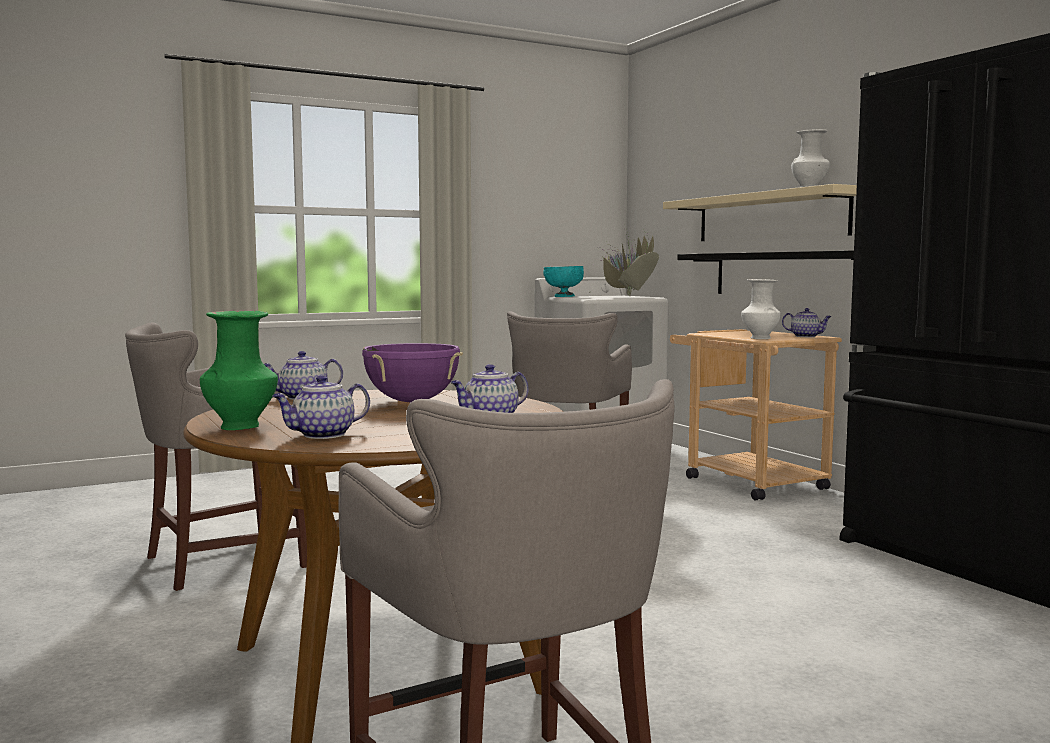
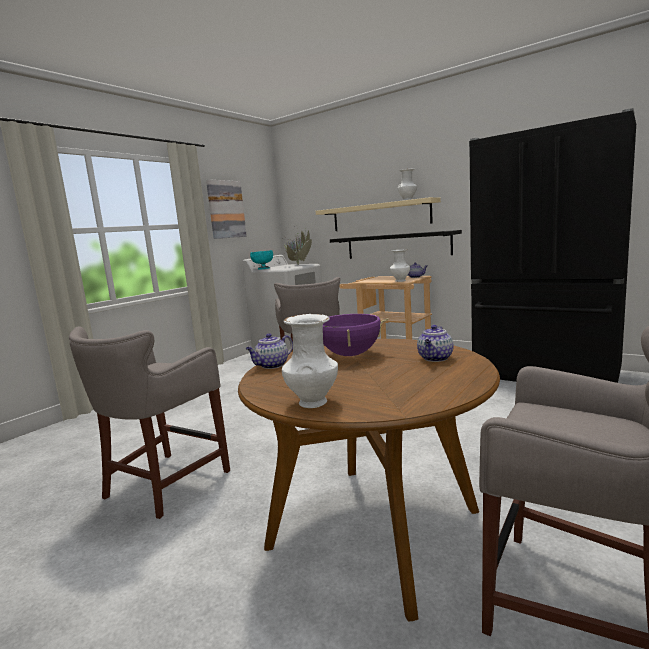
camera: 25 degrees left, 5 degrees up
green vase [200,311,278,430] -> white vase [282,314,338,408]
teapot [272,375,370,439] -> none
none -> picture [206,179,247,239]

